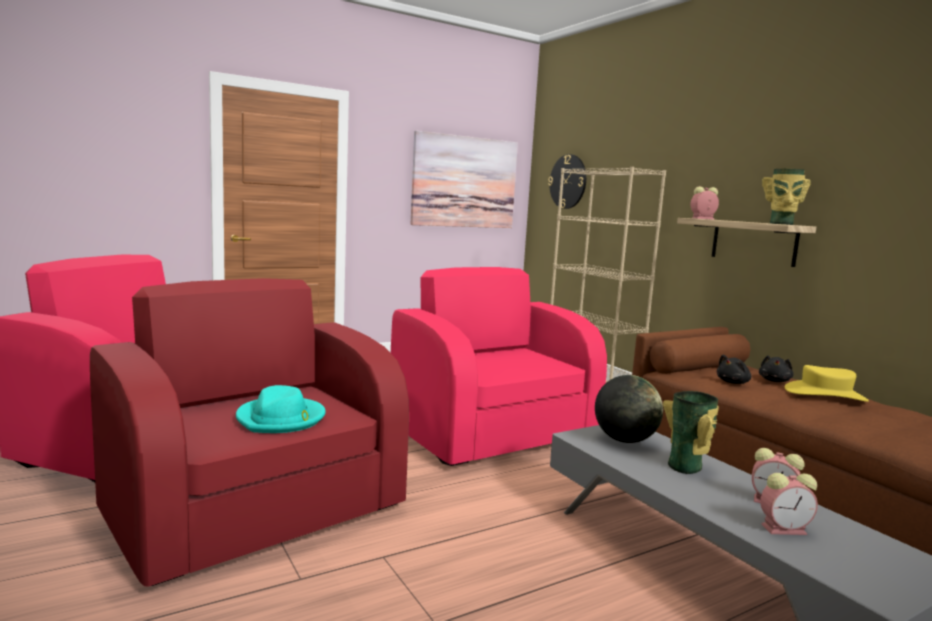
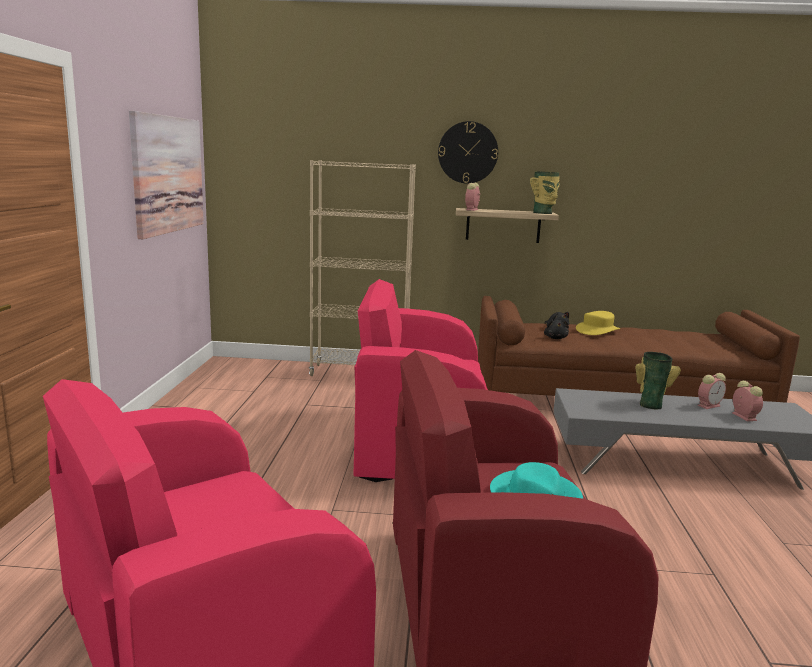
camera: 55 degrees left, 5 degrees up
wall clock [548,154,586,209] -> wall clock moved to [438,121,498,184]
globe [595,375,663,443] -> none
alarm clock [760,473,818,535] -> alarm clock turned 45 degrees counterclockwise [732,381,763,421]

